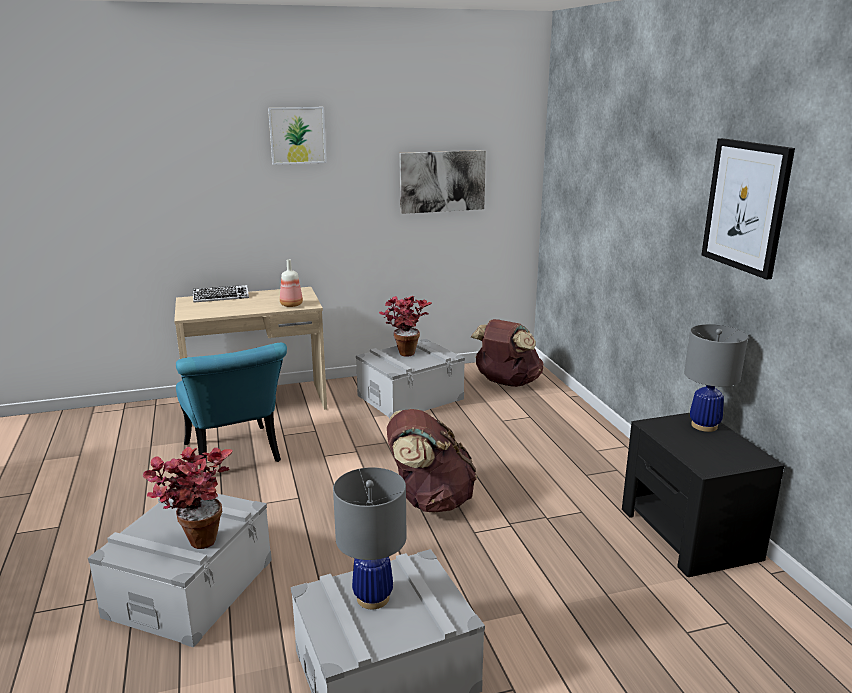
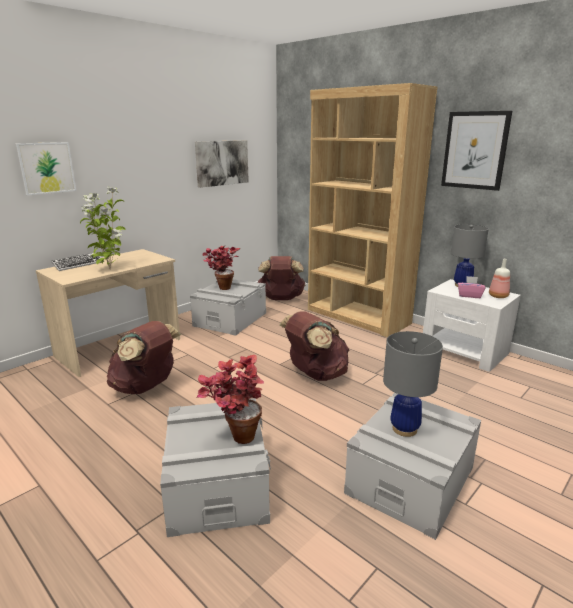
camera: 30 degrees left, 0 degrees up
turquoise chair [176,343,287,472] -> brown backpack [107,321,181,394]
picture [268,107,327,165] -> picture moved to [16,142,76,195]
bottle [280,259,303,307] -> bottle moved to [489,259,510,298]
black nightstand [622,413,784,577] -> white nightstand [423,279,521,372]
none -> potted plant [80,187,126,269]
none -> brown bookcase [308,83,438,338]
none -> pink tissue box [458,276,486,298]

